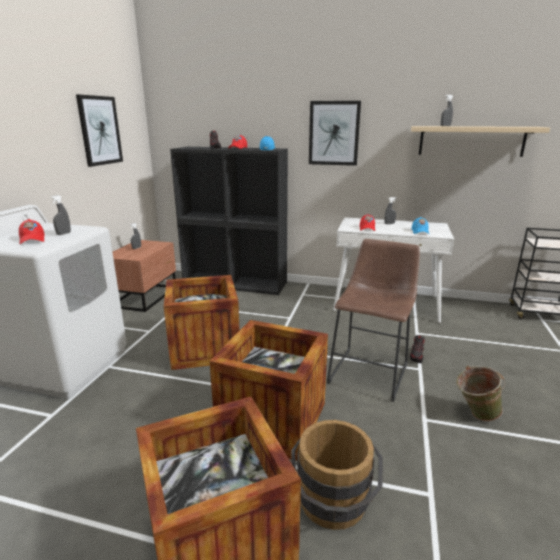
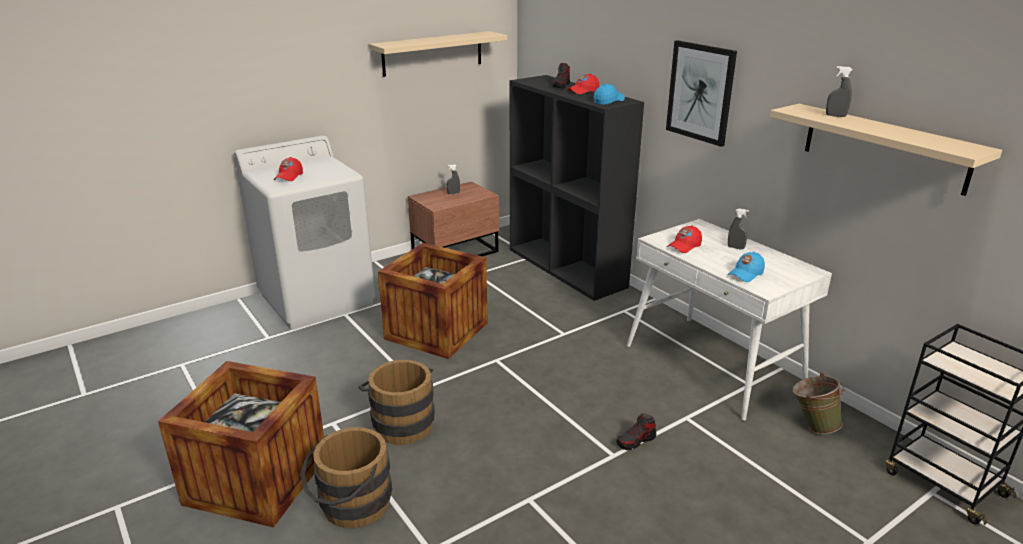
camera: 40 degrees right, 5 degrees up
grey spray bottle [50,195,71,235] -> none
picture [76,95,123,167] -> beige shelf [369,31,507,77]
crate [210,320,328,461] -> brown bucket [359,360,435,445]
brown stool [327,239,420,402] -> none
green bucket [456,366,505,421] -> green bucket moved to [792,373,845,434]

